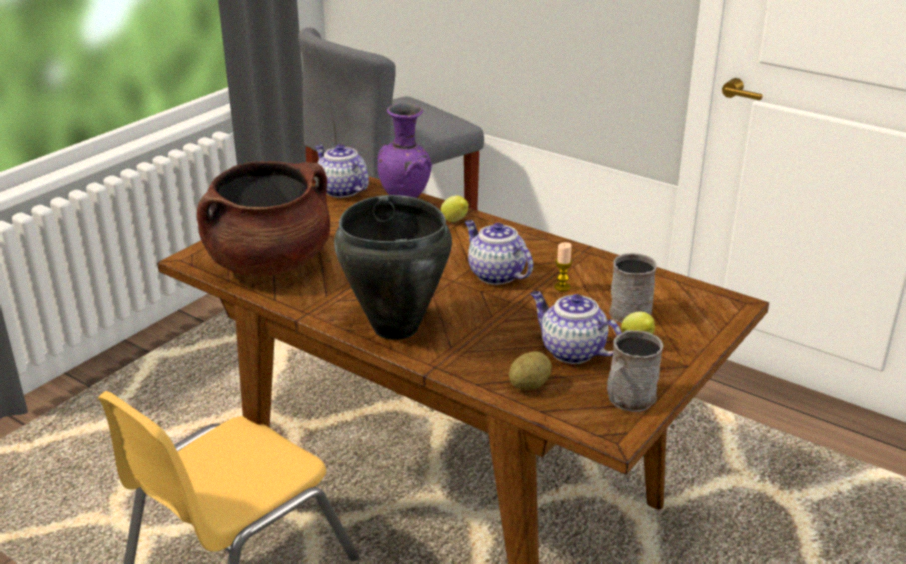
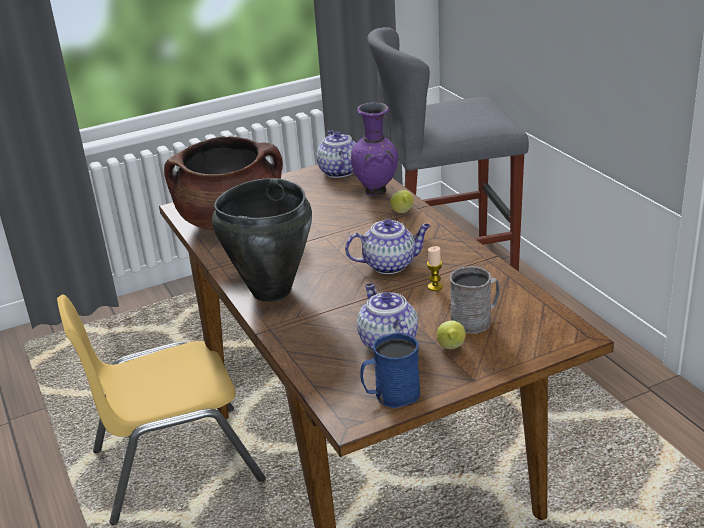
camera: 30 degrees right, 0 degrees up
teapot [465,220,533,285] -> teapot turned 90 degrees clockwise [345,219,431,274]
potato [509,352,551,390] -> none
grey mug [607,330,663,412] -> blue mug [361,332,420,408]

